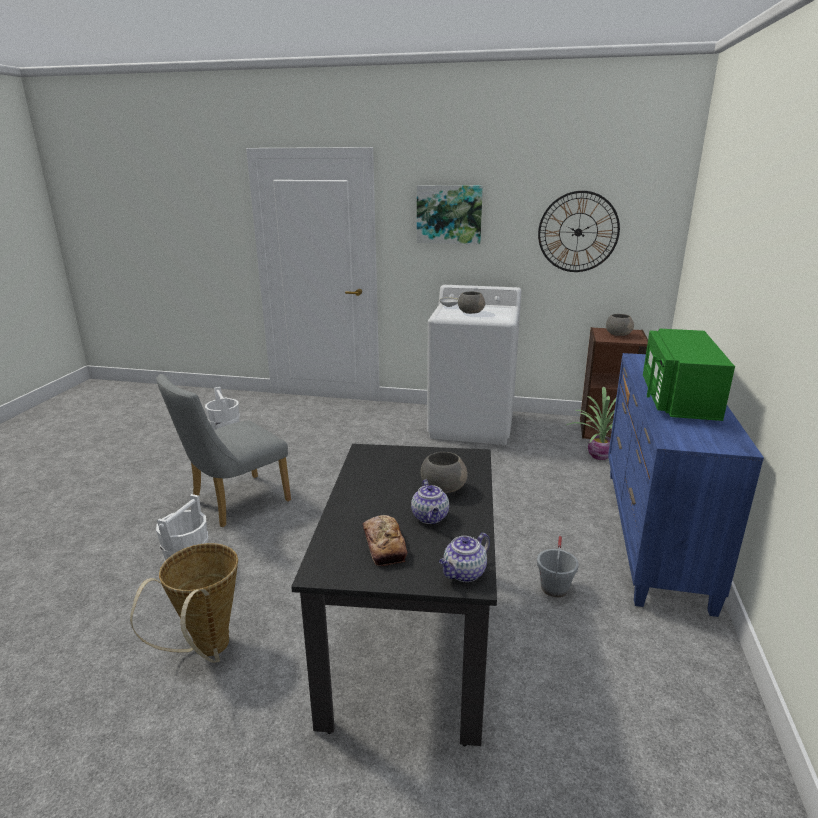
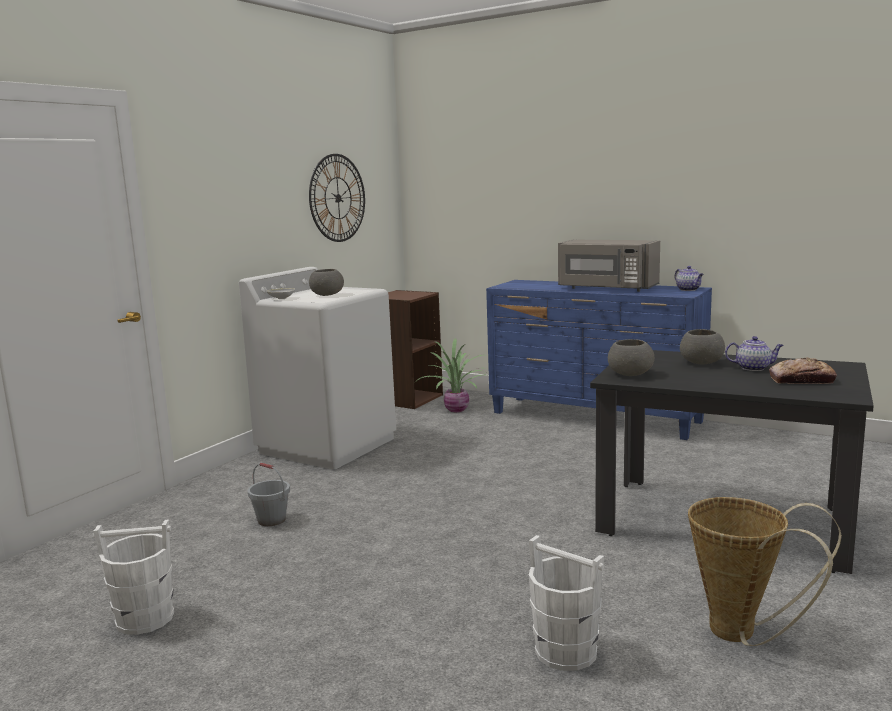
camera: 70 degrees left, 10 degrees down
grey chair [156,374,291,527] -> none
picture [417,185,483,244] -> none
teapot [439,533,490,582] -> teapot moved to [675,266,704,291]
grey bucket [537,535,579,597] -> grey bucket moved to [248,463,290,526]
grey bowl [606,314,634,336] -> grey bowl moved to [608,339,654,376]
green microwave [643,329,735,421] -> grey microwave [558,240,660,292]

